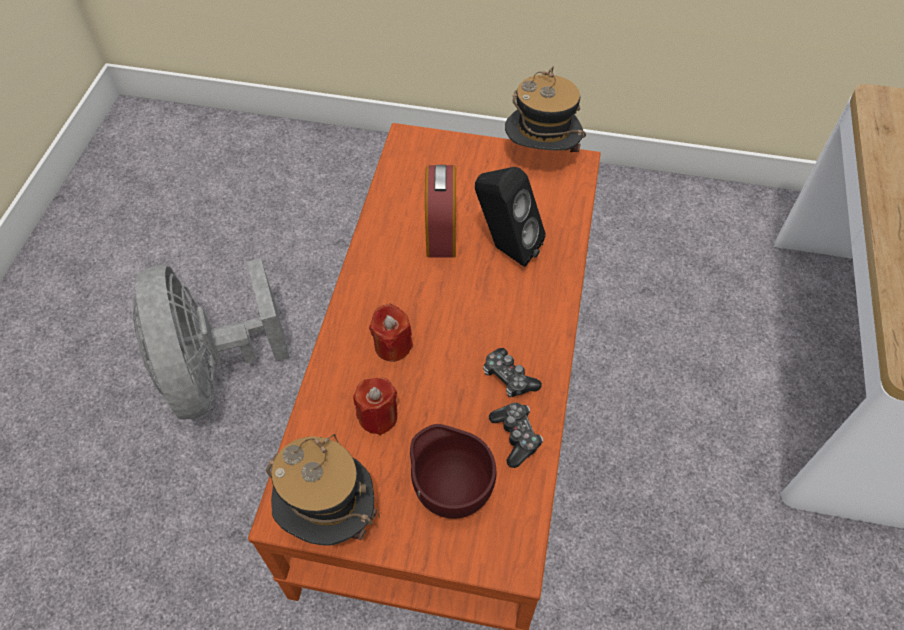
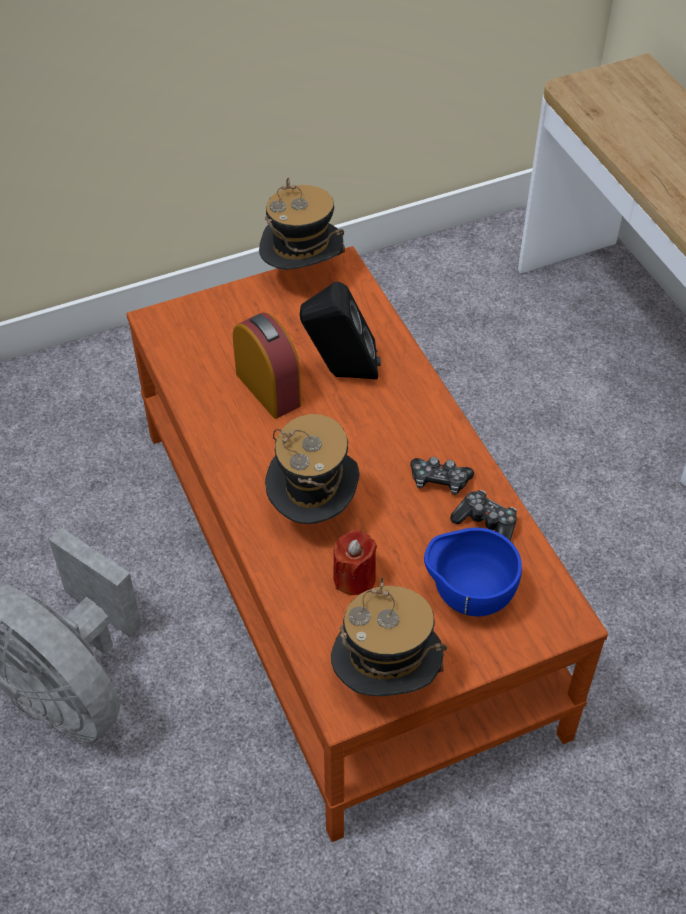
camera: 35 degrees left, 5 degrees down
red candle [369,304,413,362] -> hat [265,414,360,524]
brown bowl [410,424,496,519] -> blue bowl [424,528,522,616]

